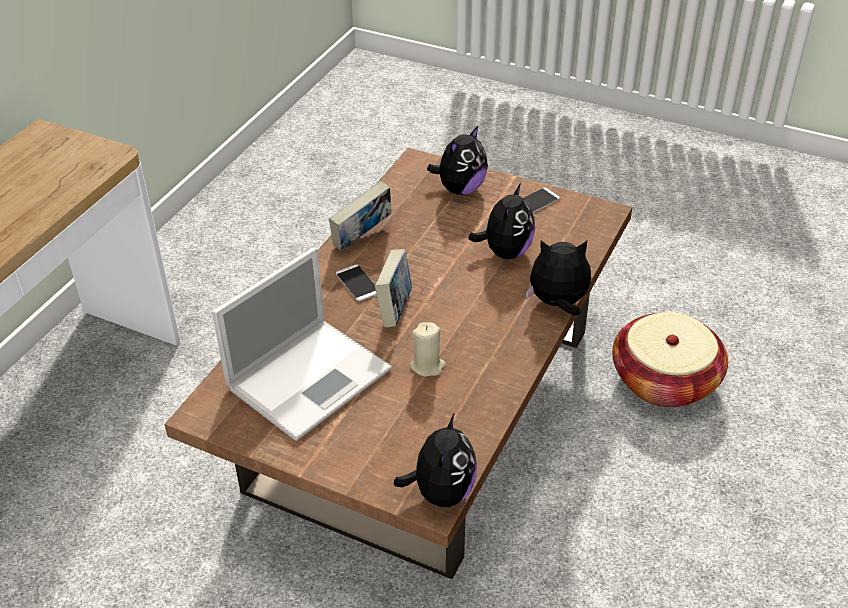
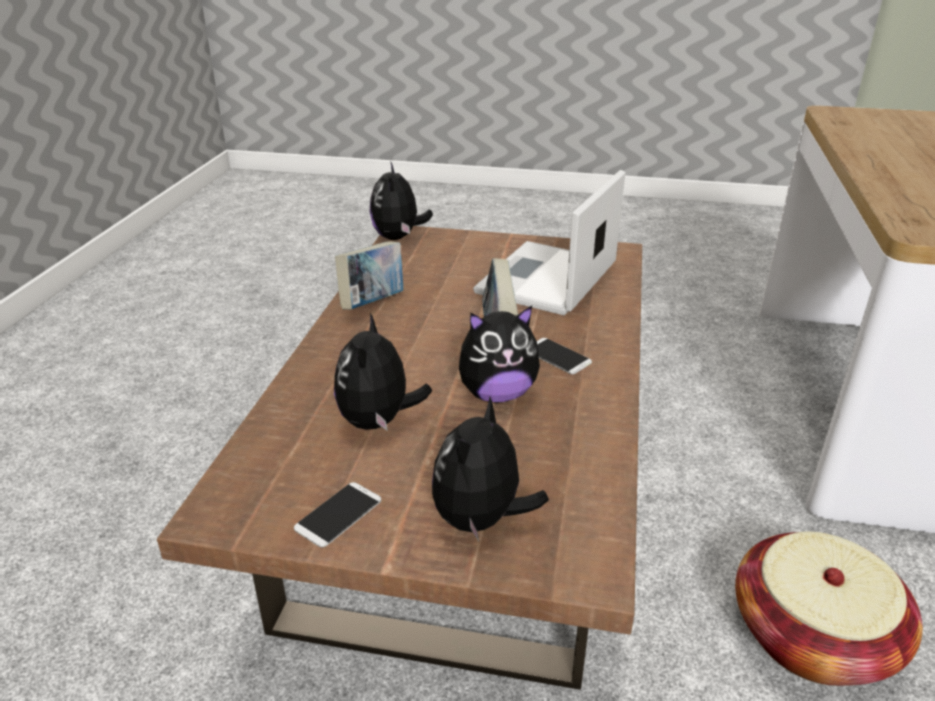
camera: 165 degrees right, 10 degrees down
book [329,181,391,251] -> book moved to [335,241,403,310]
beige candle [410,322,446,377] -> none
plush toy [526,240,591,315] -> plush toy moved to [459,306,540,403]
basket [612,312,728,408] -> basket moved to [735,531,923,686]

